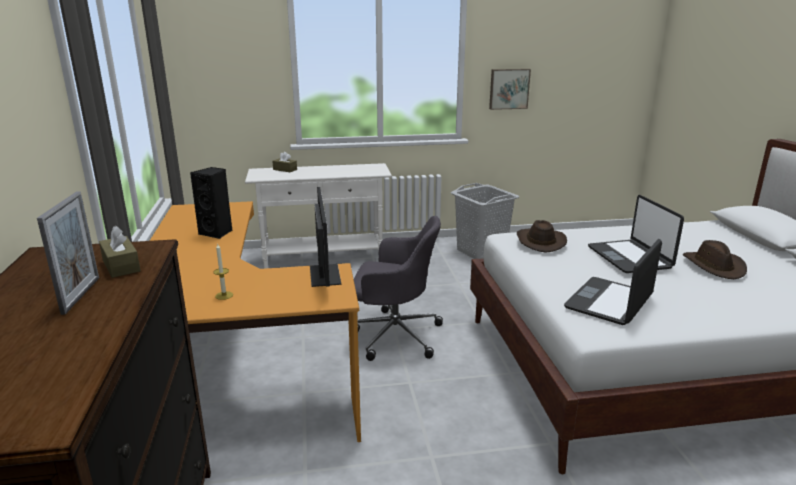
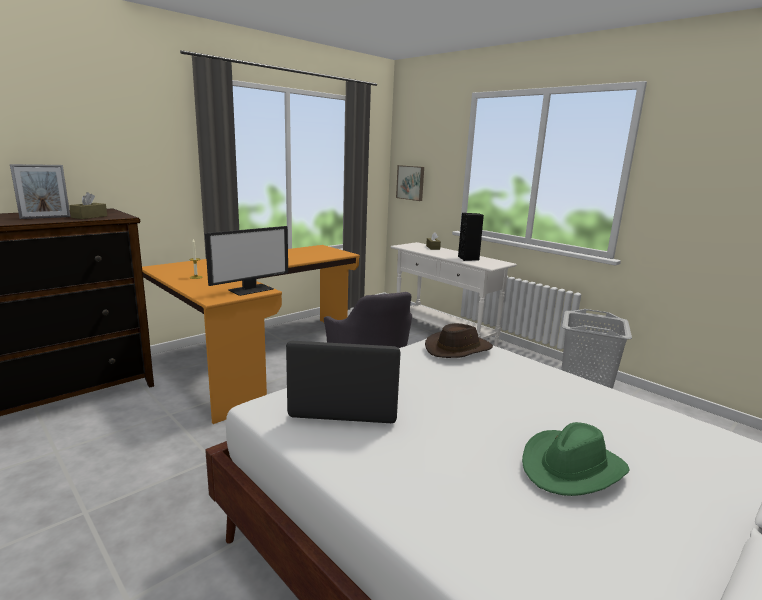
camera: 55 degrees right, 5 degrees down
black speaker [190,167,232,239] -> black speaker moved to [458,213,484,261]
picture [489,69,531,110] -> picture moved to [396,165,424,201]
laptop [588,195,684,273] -> none
brown hat [683,240,747,279] -> green hat [522,422,630,496]

